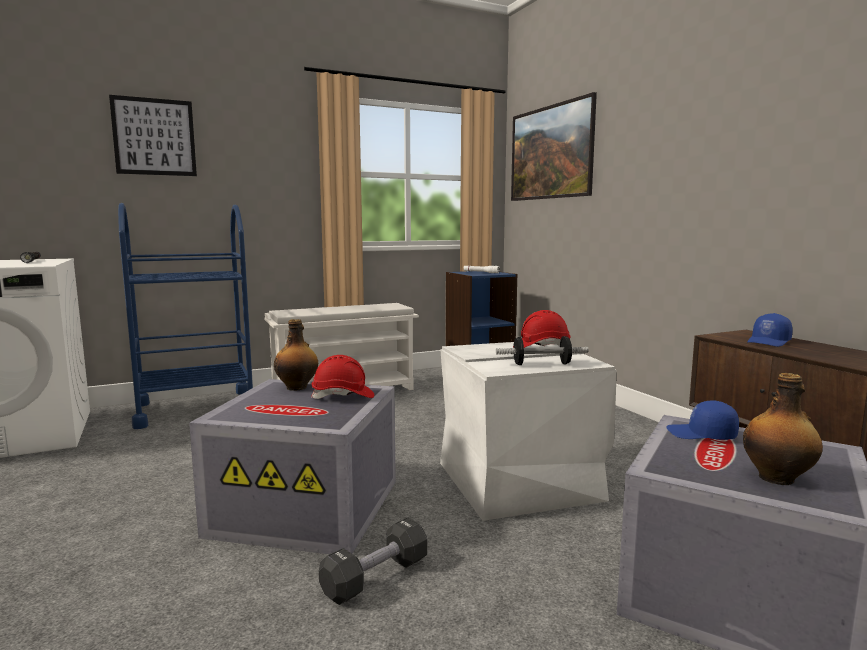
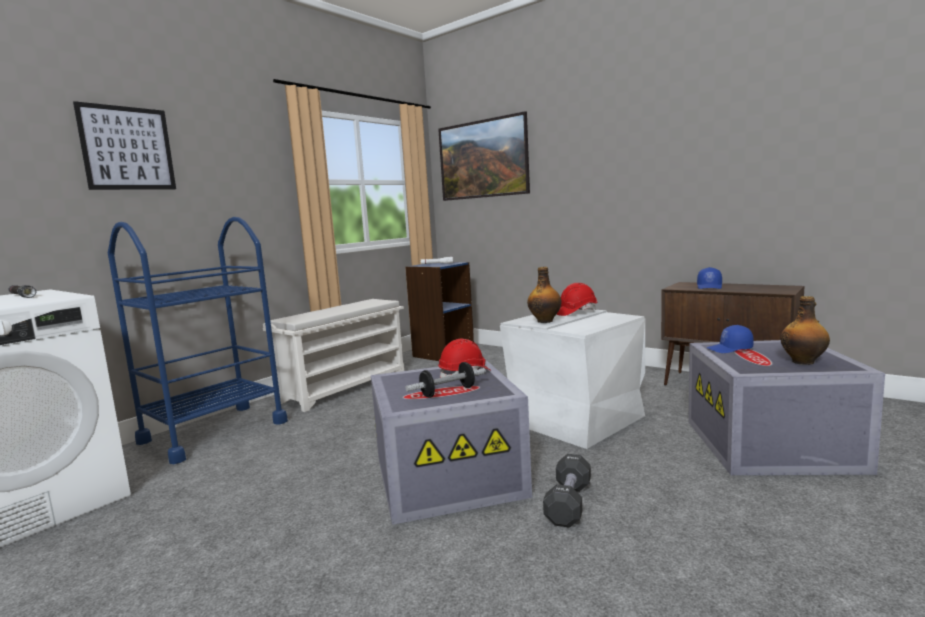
camera: 25 degrees left, 0 degrees up
bottle [274,319,319,391] -> bottle moved to [527,267,562,323]
dumbbell [496,336,589,365] -> dumbbell moved to [405,362,486,398]

